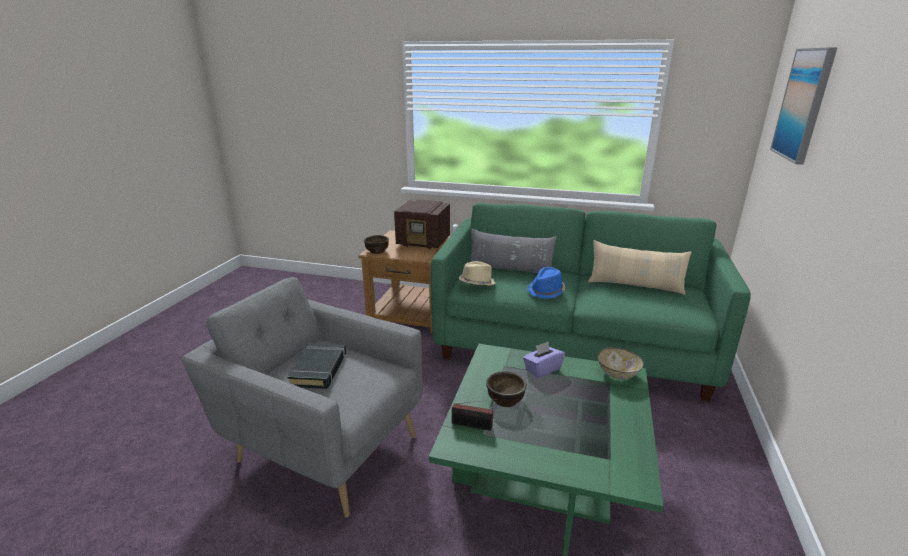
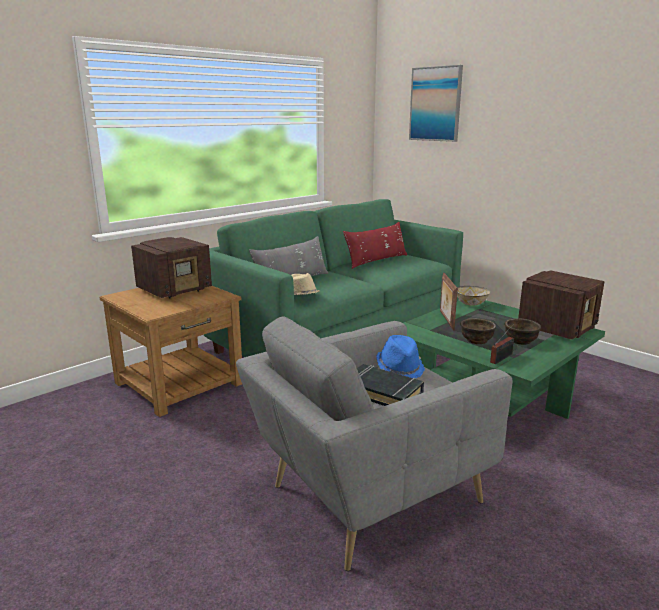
camera: 60 degrees left, 5 degrees down
brown bowl [364,235,389,254] -> brown bowl moved to [505,318,541,345]
purple tissue box [523,341,565,378] -> picture frame [440,273,458,331]
blue hat [528,267,565,299] -> blue hat moved to [376,335,425,379]
beige pillow [588,240,691,295] -> red pillow [343,222,407,269]
none -> radio [518,270,605,340]

